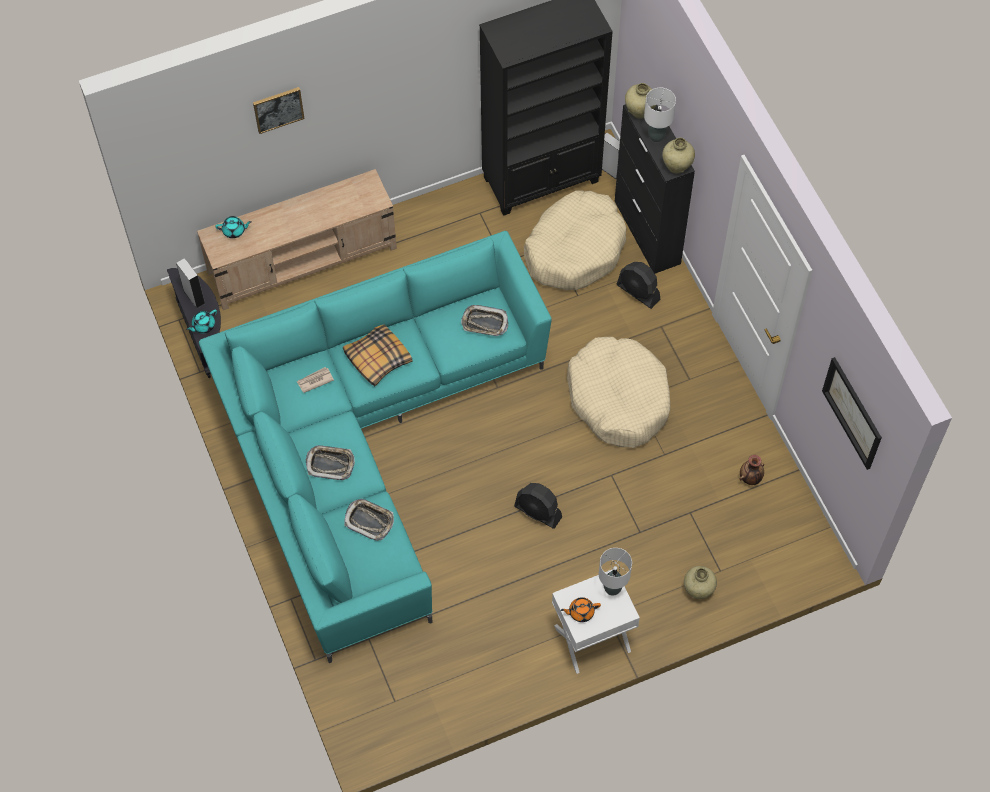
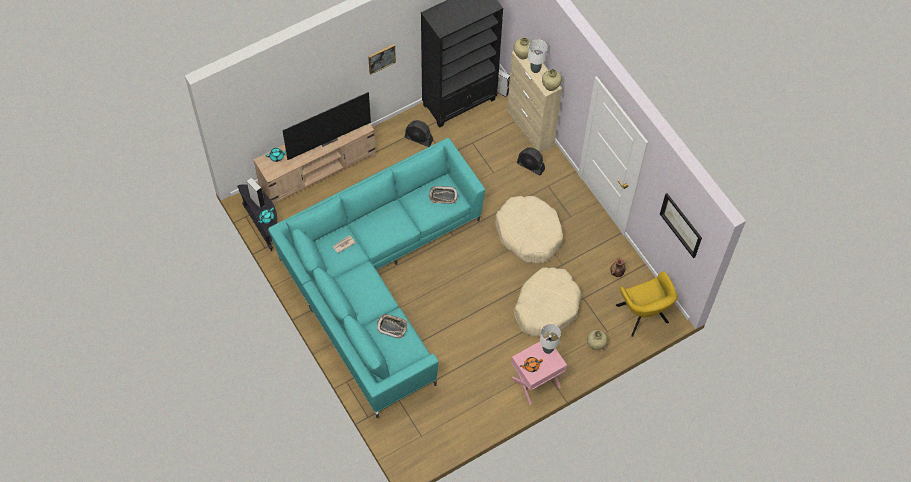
camera: 10 degrees left, 0 degrees up
picture [253,87,305,134] -> picture moved to [368,44,396,75]
tray [306,445,355,480] -> none
pillow [343,325,413,386] -> none
black fan [514,483,562,529] -> black fan moved to [405,120,433,147]
beige dog bed [524,190,627,290] -> beige dog bed moved to [514,267,581,337]
white nightstand [552,570,640,674] -> pink nightstand [511,337,567,405]
black cabinet [615,104,695,273] -> beige cabinet [507,51,562,153]
none -> television [282,92,371,160]
none -> yellow armchair [616,271,678,337]

